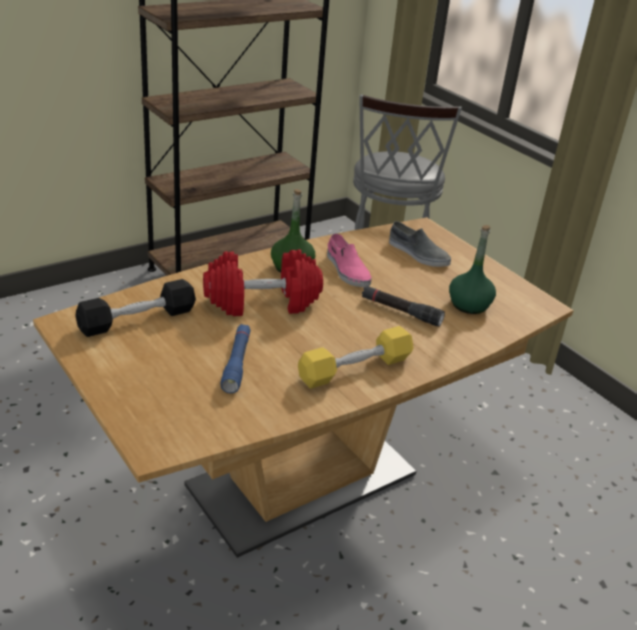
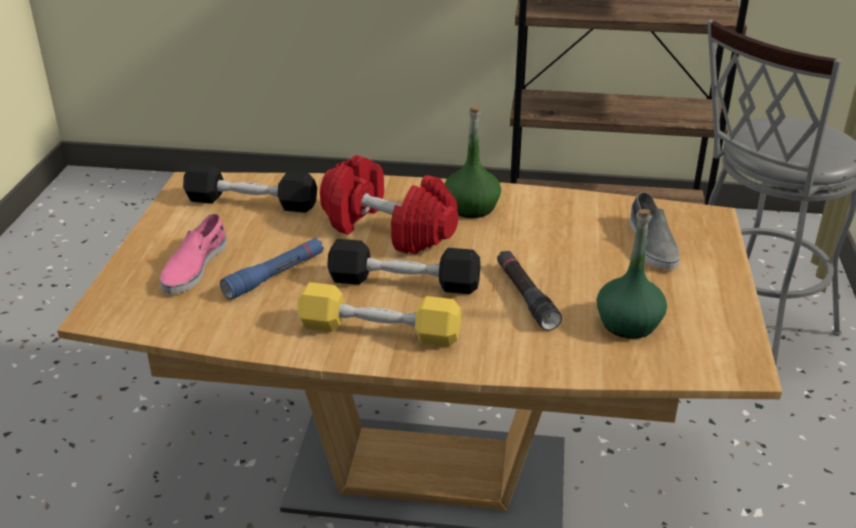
camera: 45 degrees right, 0 degrees up
pink shoe [327,233,372,287] -> pink shoe moved to [159,214,227,294]
none -> black dumbbell [327,239,481,294]

